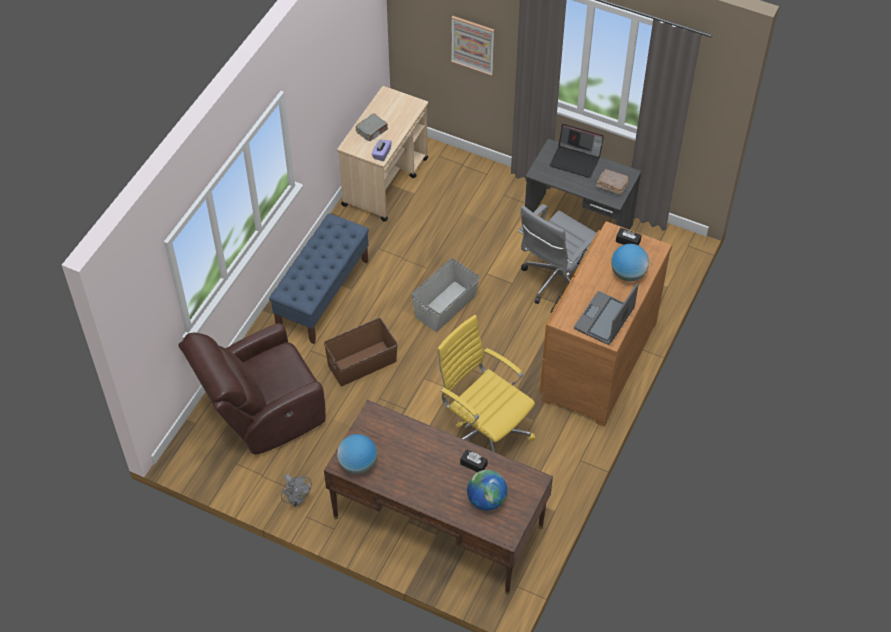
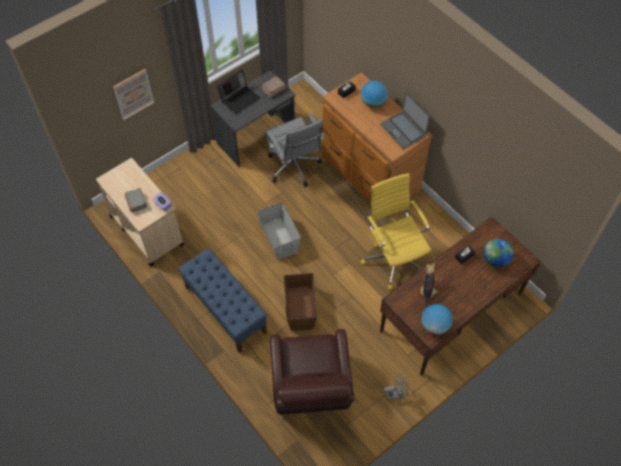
camera: 65 degrees left, 5 degrees up
yellow office chair [436,315,536,452] -> yellow office chair turned 90 degrees clockwise [360,173,431,290]
none -> plush toy [421,263,438,308]

